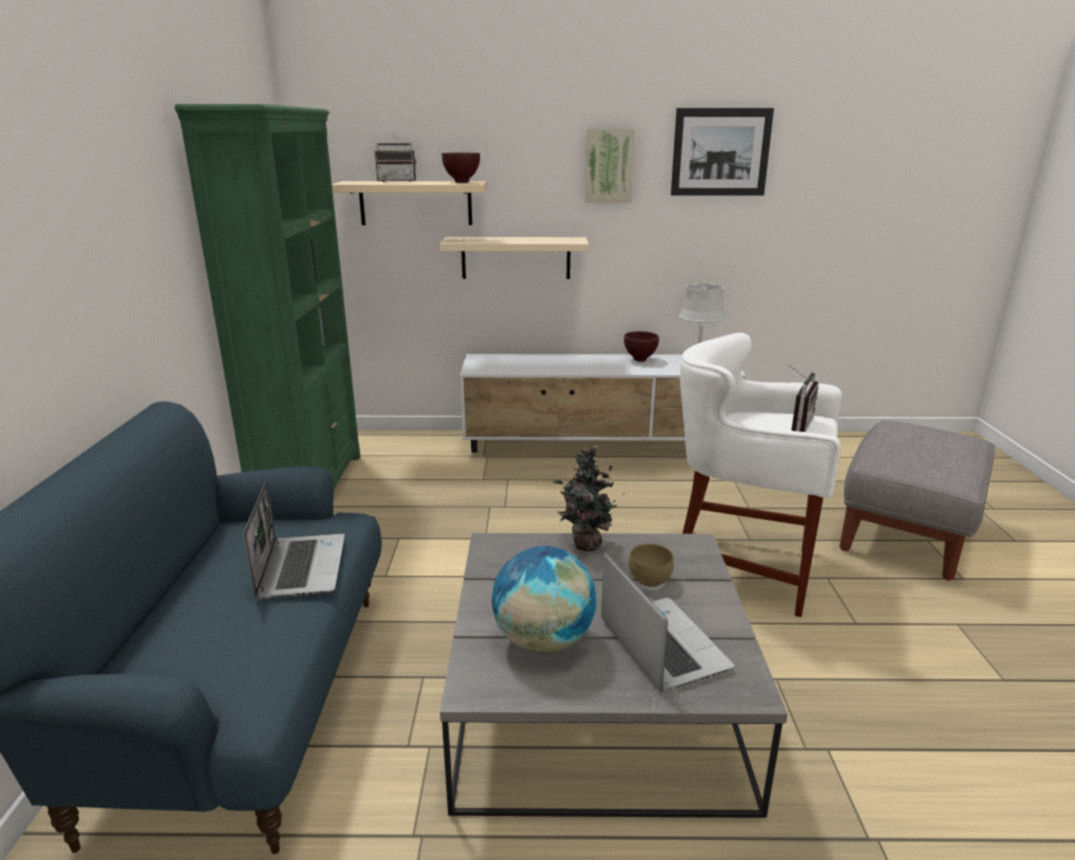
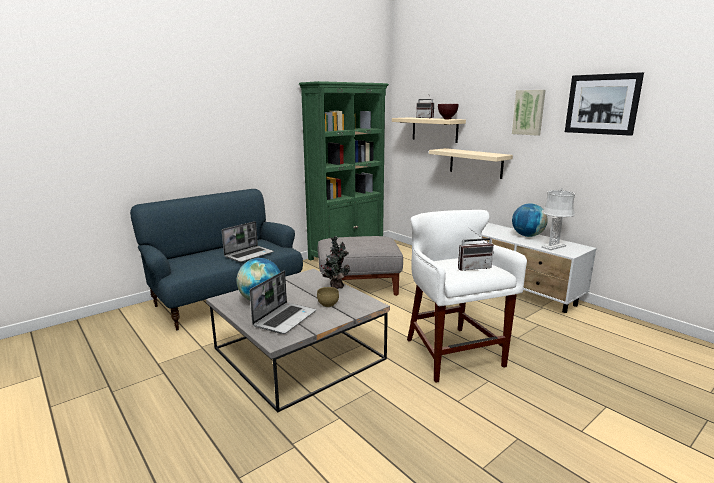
camera: 50 degrees right, 5 degrees down
brown bowl [624,331,659,362] -> globe [512,203,548,237]
grey ottoman [840,420,995,581] -> grey ottoman moved to [318,236,403,296]

